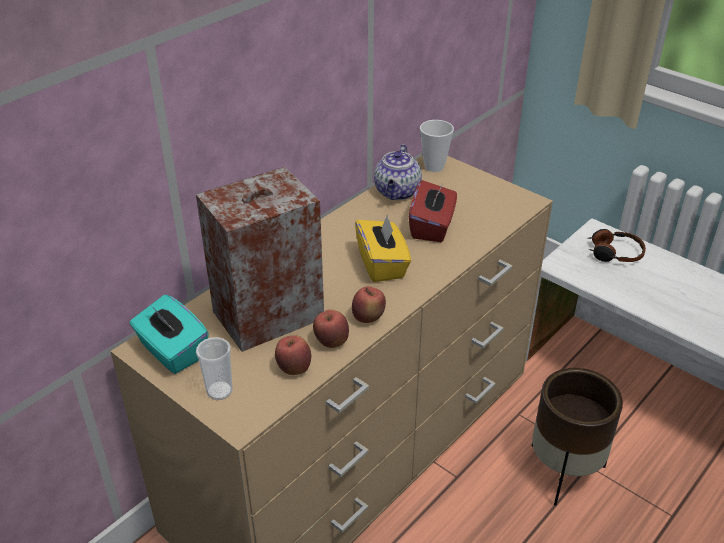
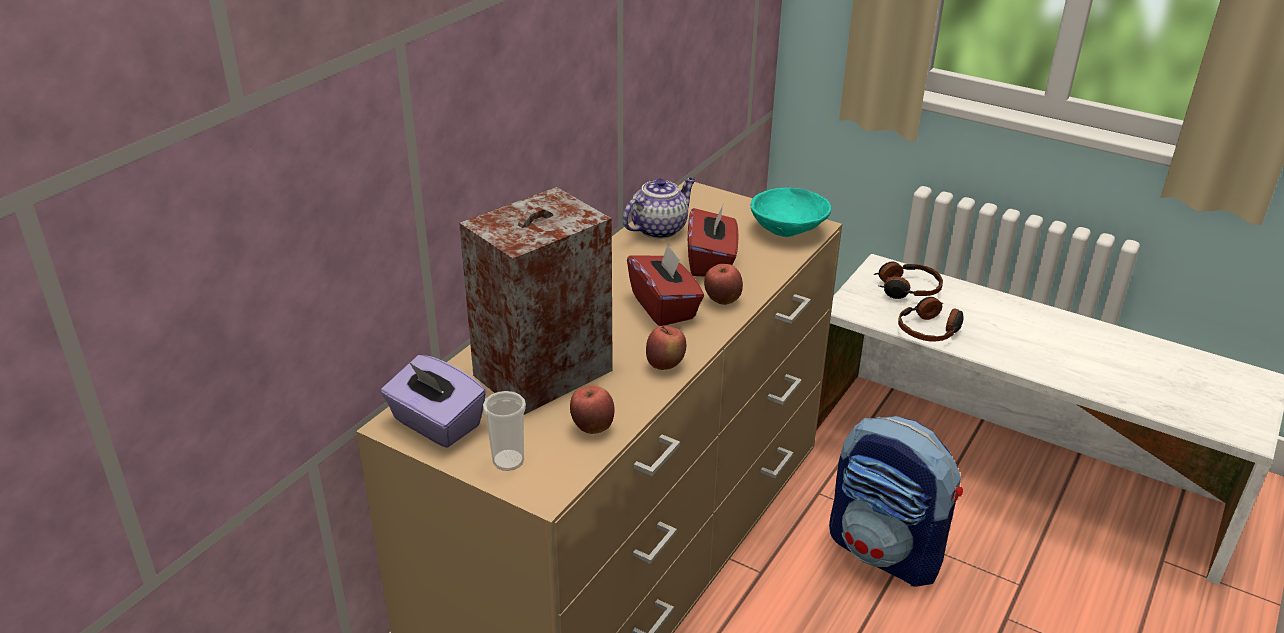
camera: 10 degrees left, 5 degrees down
turquoise tissue box [130,295,209,374] -> purple tissue box [381,355,486,448]
apple [313,310,349,348] -> apple moved to [704,264,743,305]
yellow tissue box [355,214,411,282] -> red tissue box [627,244,704,326]
teapot [374,144,422,200] -> teapot turned 135 degrees counterclockwise [622,178,695,239]
cup [420,120,454,172] -> none
brown planter [532,368,623,506] -> backpack [829,416,963,587]
none -> turquoise bowl [751,188,831,237]
none -> headphones [898,297,964,341]

